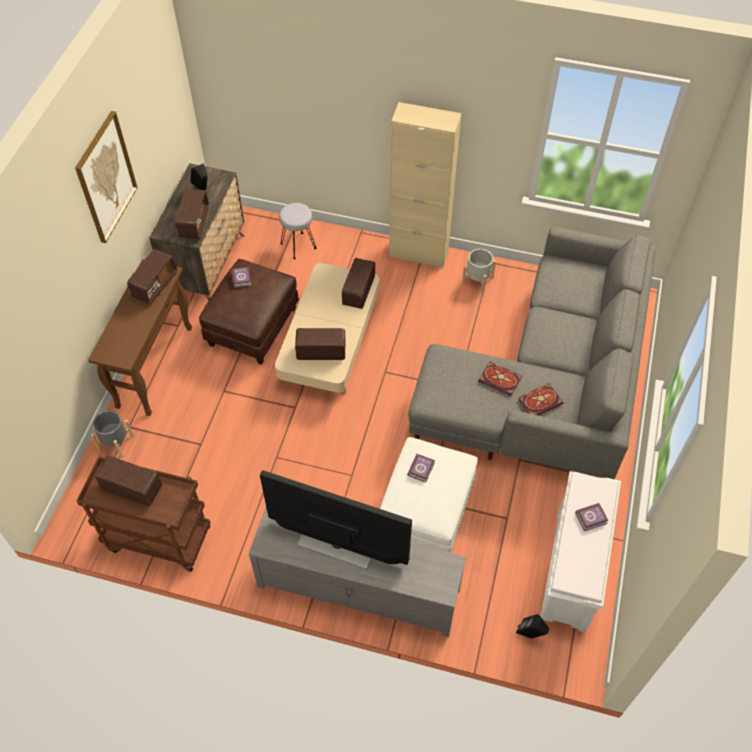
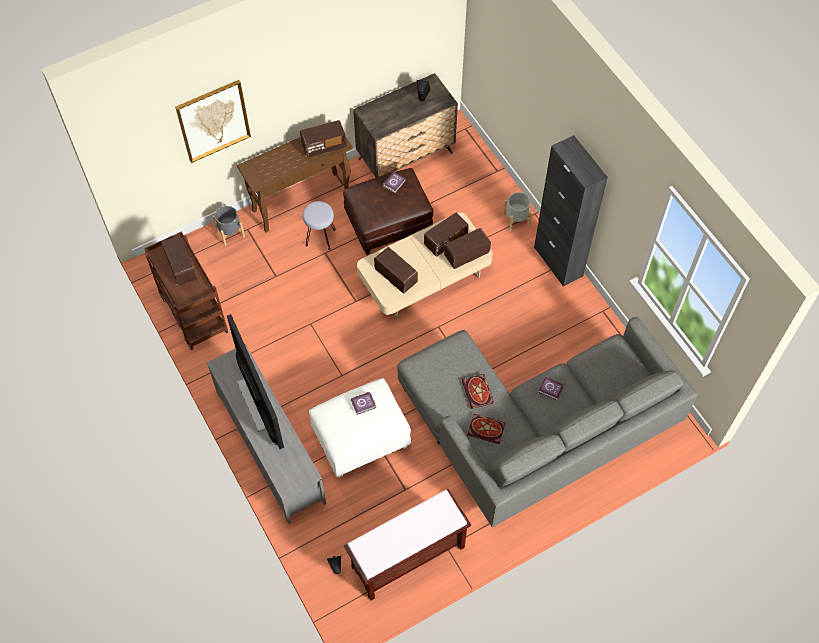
camera: 45 degrees right, 5 degrees up
picture [75,111,138,243] -> picture moved to [175,80,251,163]
radio [175,189,209,239] -> radio moved to [424,213,469,257]
grey stool [279,203,316,259] -> grey stool moved to [303,201,336,250]
beige cabinet [389,102,461,268] -> black cabinet [534,135,608,286]
grey planter [462,249,496,294] -> grey planter moved to [503,192,532,231]
white bench [540,471,621,633] -> brown bench [344,489,471,601]
book [575,503,608,531] -> book moved to [538,377,564,400]

